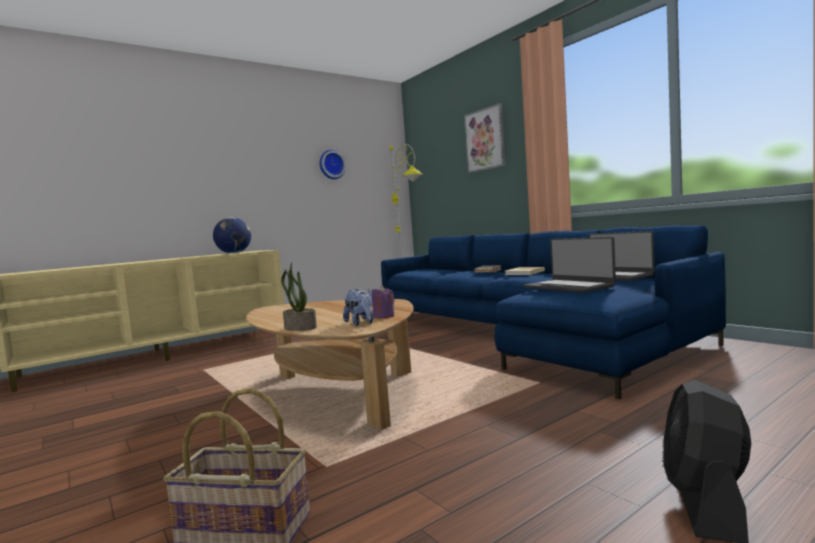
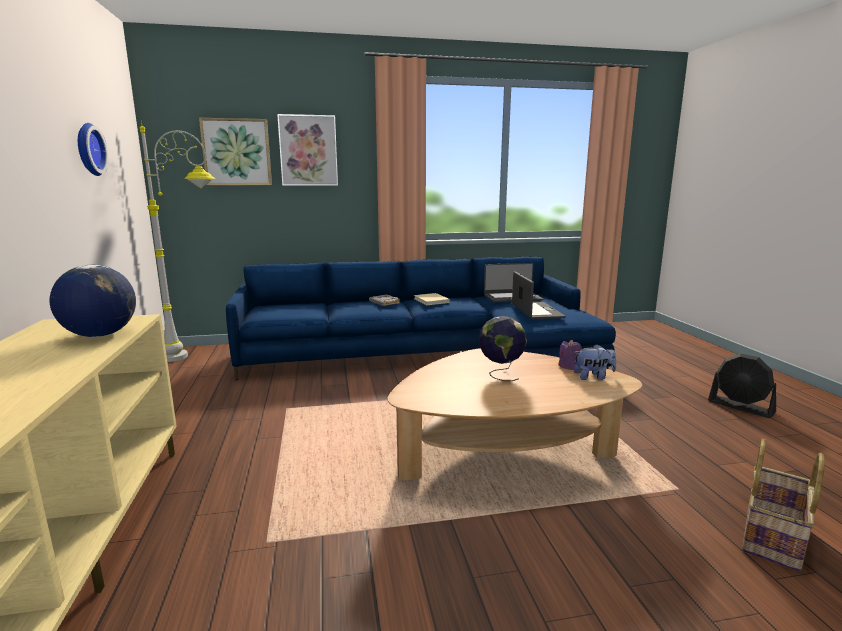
camera: 65 degrees left, 10 degrees up
potted plant [281,262,317,331] -> none
laptop [524,237,616,293] -> laptop turned 90 degrees counterclockwise [512,271,566,319]
none -> picture [199,118,272,185]
none -> globe [479,316,527,381]

